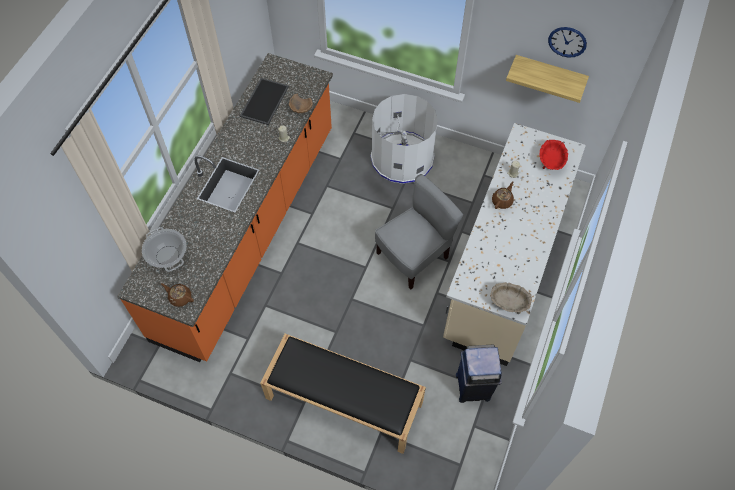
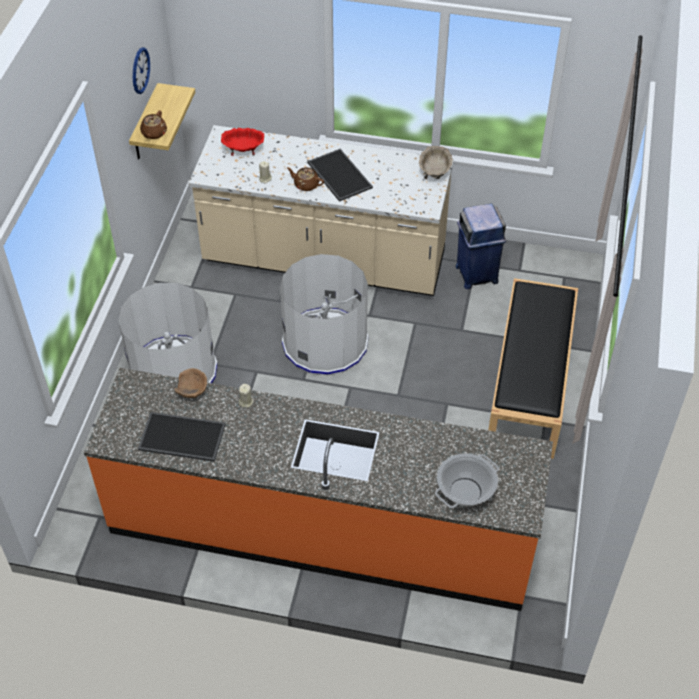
camera: 100 degrees left, 10 degrees down
brown teapot [161,283,194,307] -> brown teapot moved to [140,111,167,139]
grey chair [375,174,463,290] -> white trash can [280,254,369,375]
none -> tray [307,149,373,202]

